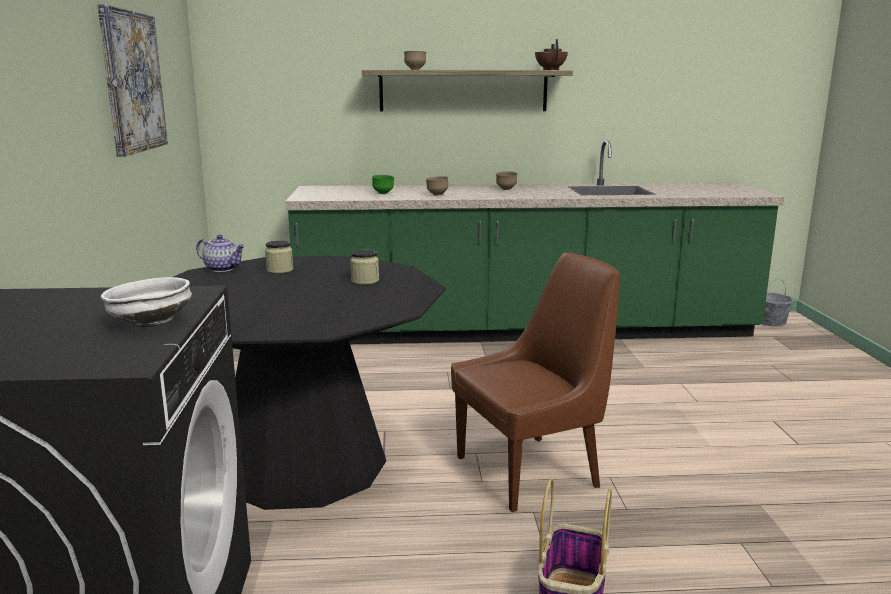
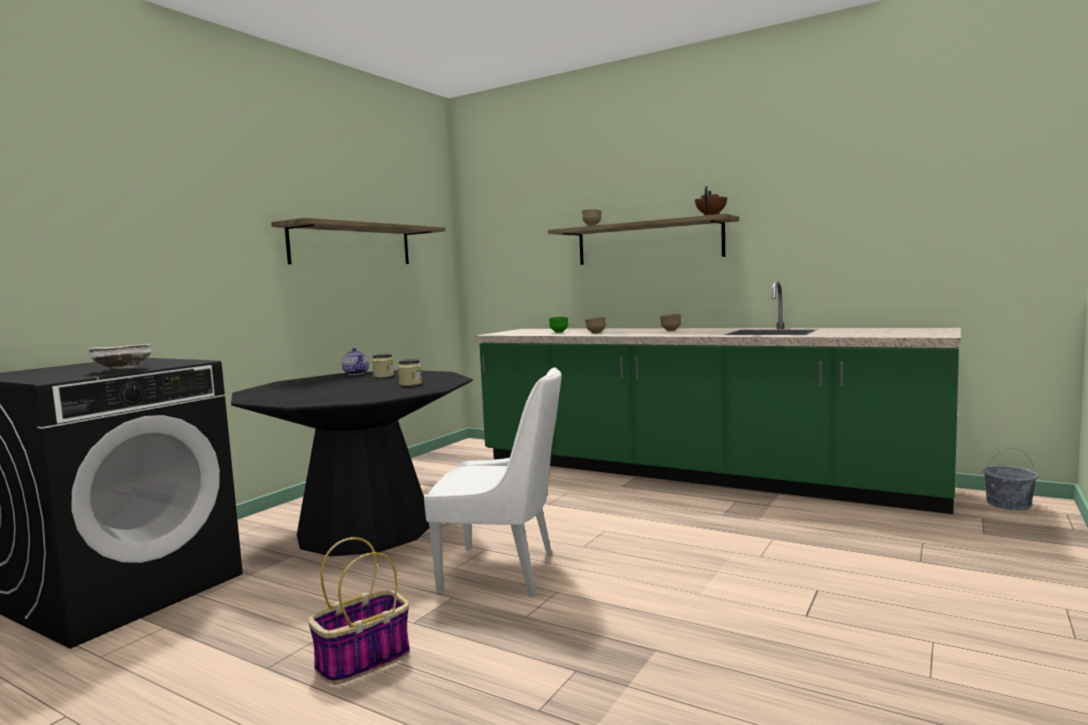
camera: 35 degrees right, 10 degrees down
picture [97,4,168,157] -> shelf [271,218,446,264]
brown chair [451,252,620,512] -> white chair [424,367,562,596]

